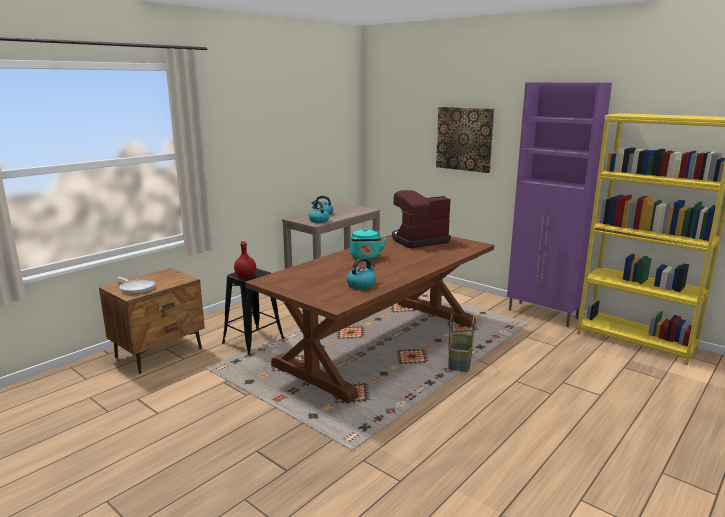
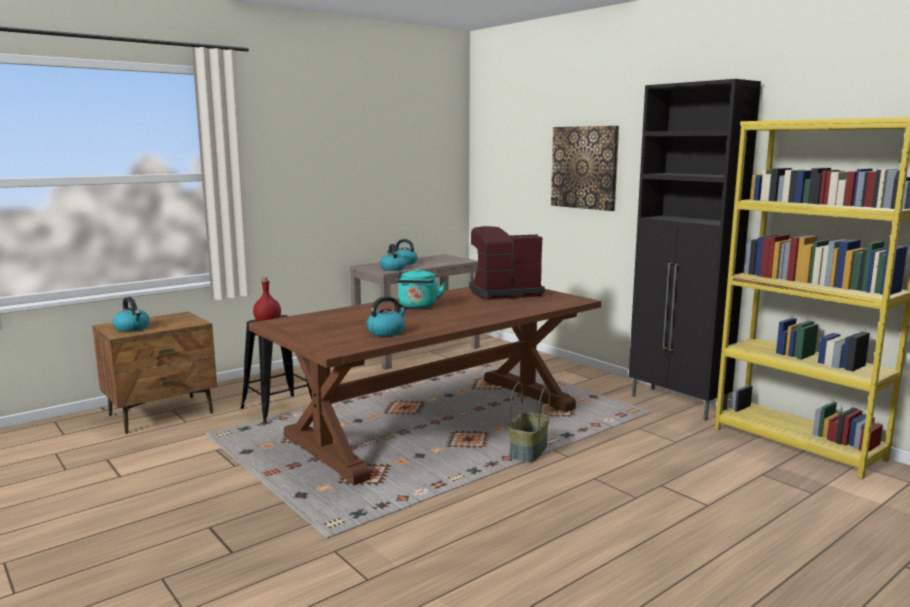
camera: 10 degrees right, 5 degrees down
frying pan [117,277,155,294] -> kettle [113,297,150,332]
purple cabinet [507,83,612,327] -> black cabinet [629,79,761,420]

